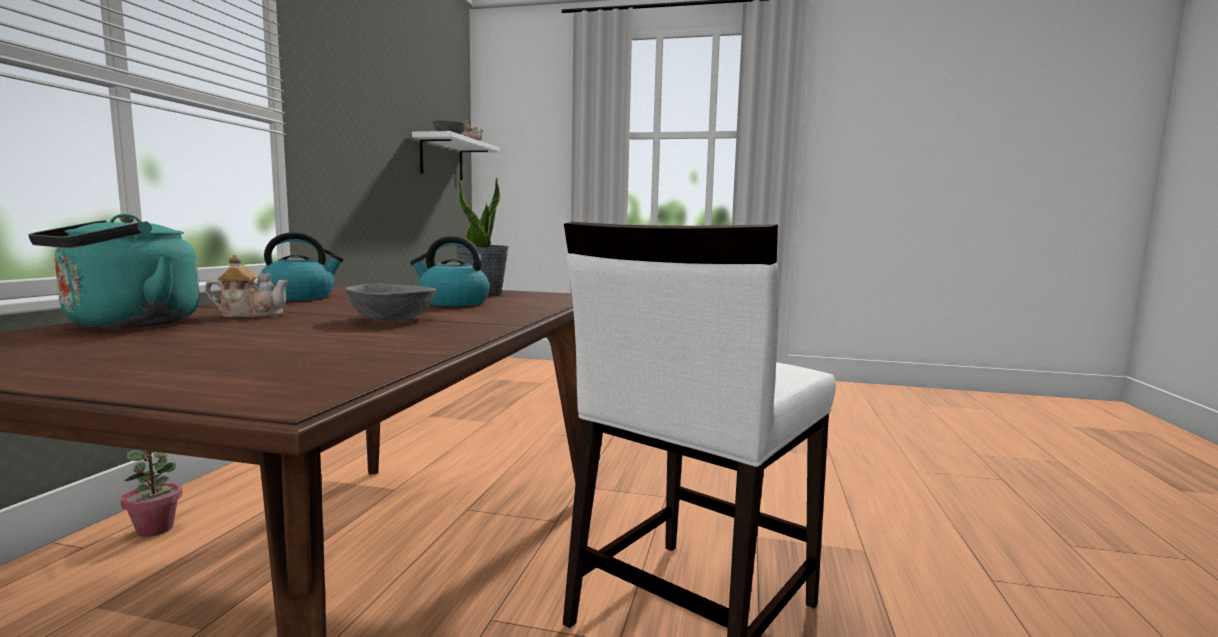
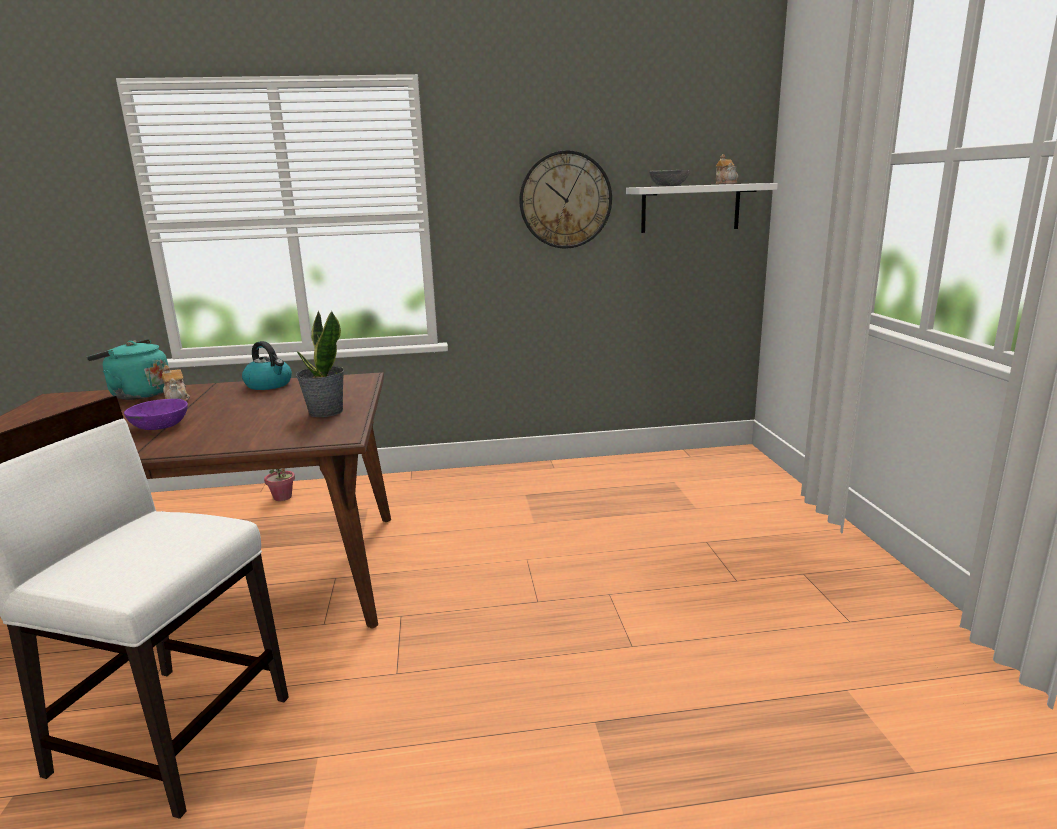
camera: 70 degrees right, 10 degrees up
grey bowl [346,283,436,320] -> purple bowl [124,399,188,430]
kettle [410,236,490,306] -> none
none -> wall clock [519,150,612,248]

